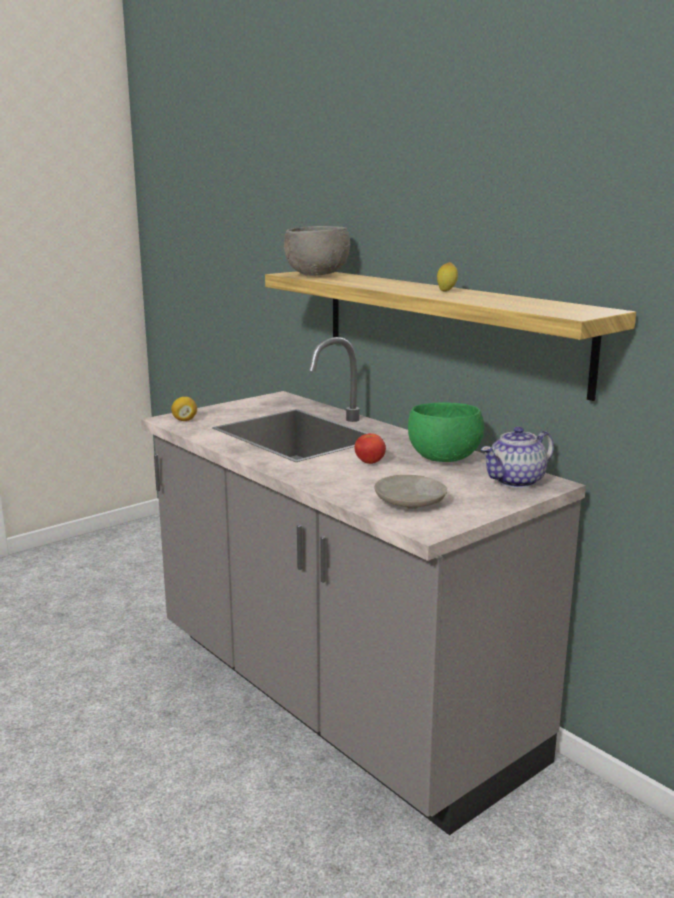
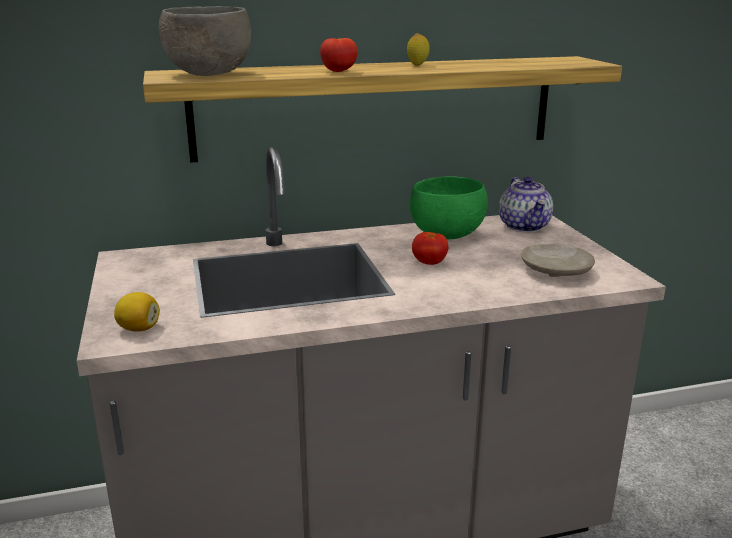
camera: 65 degrees left, 5 degrees up
none -> tomato [320,38,358,72]

